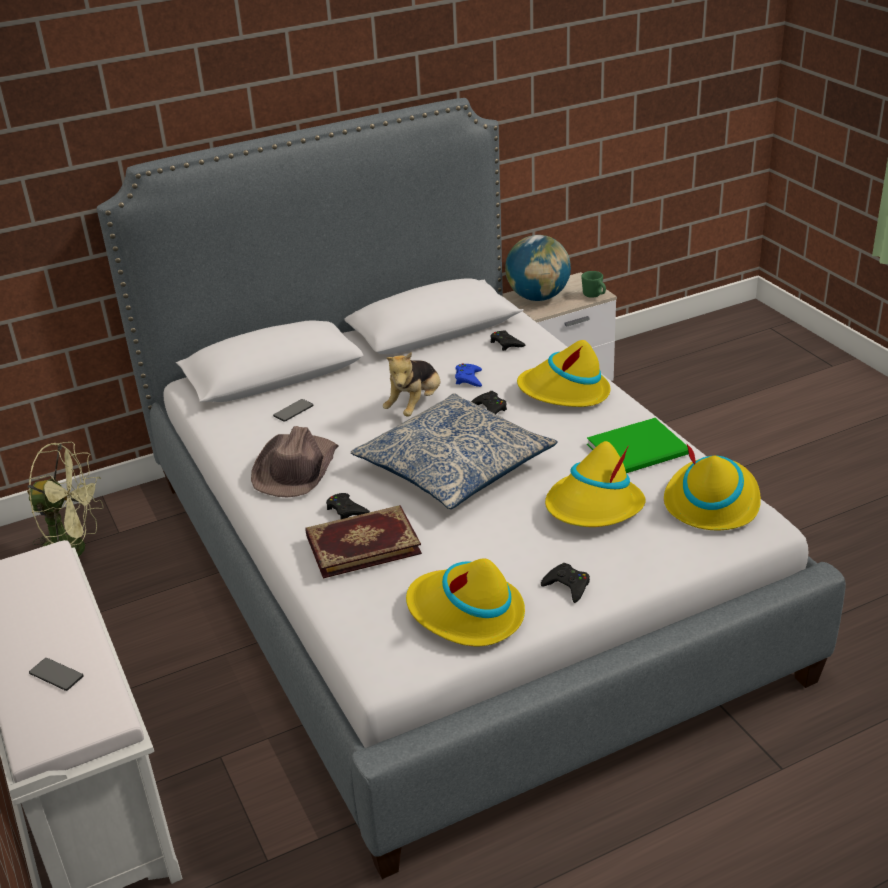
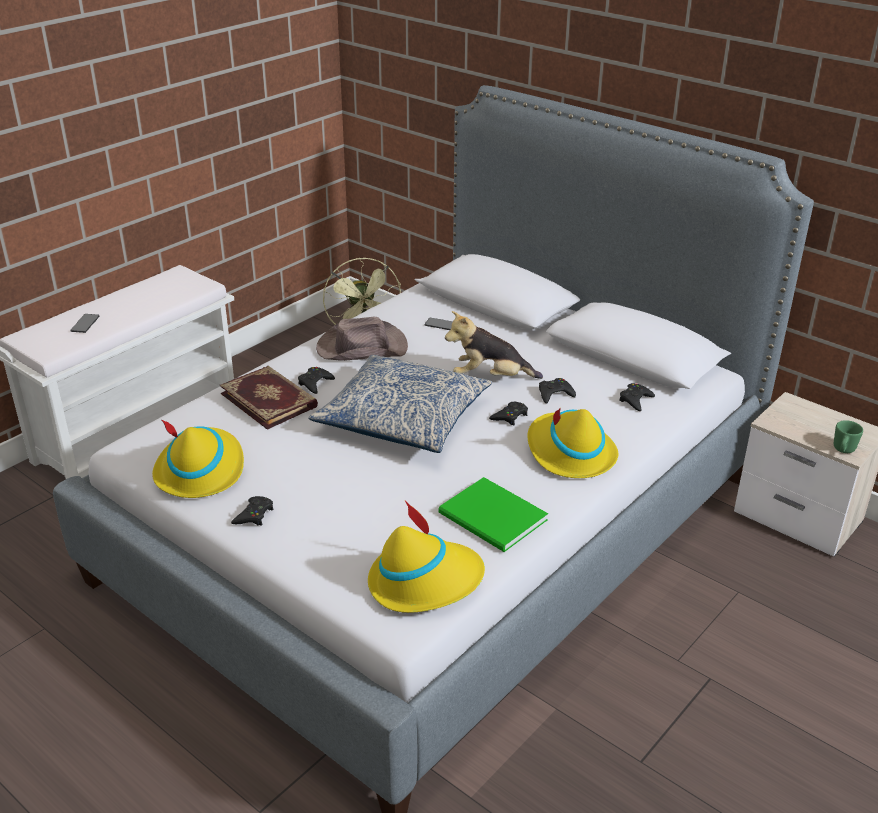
camera: 65 degrees right, 0 degrees up
blue game controller [455,363,482,387] -> black game controller [539,378,576,404]
globe [505,235,571,301] -> none
yellow hat [545,441,646,527] -> none

